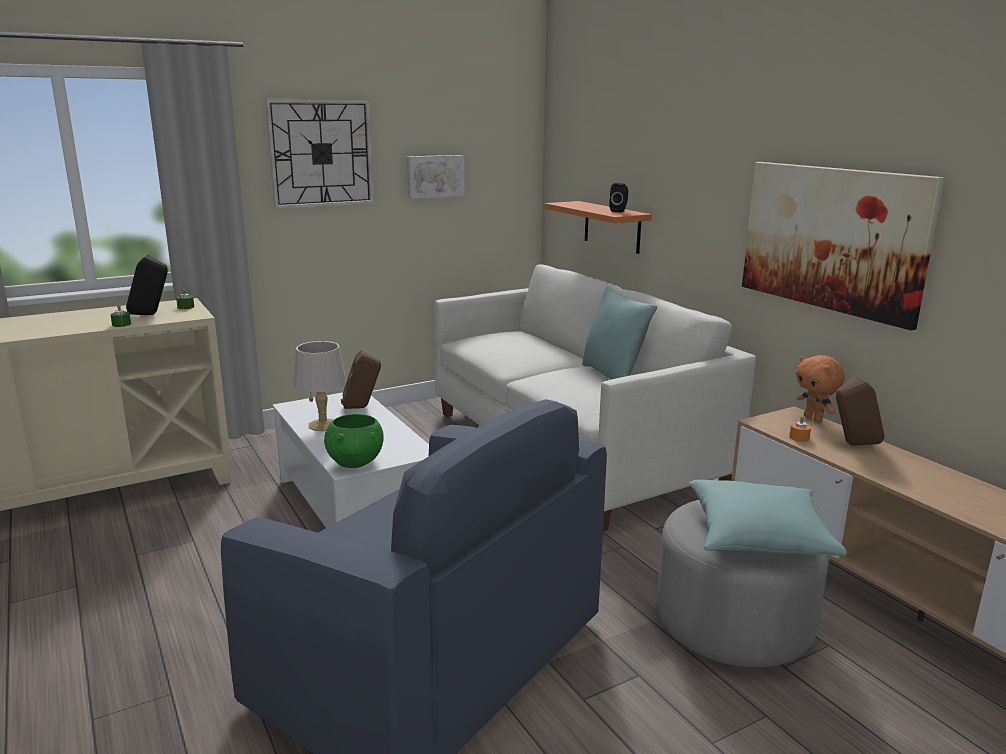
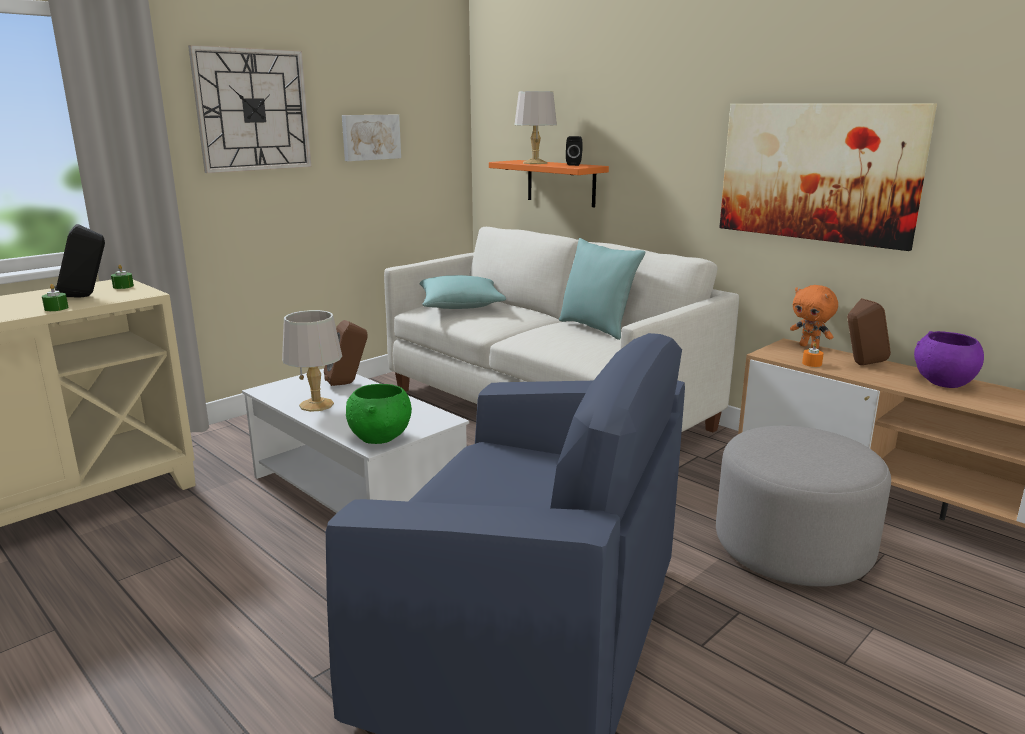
camera: 15 degrees left, 0 degrees up
turquoise pillow [689,480,847,556] -> turquoise pillow moved to [420,275,506,309]
none -> grey table lamp [514,91,557,164]
none -> purple bowl [914,331,984,388]

